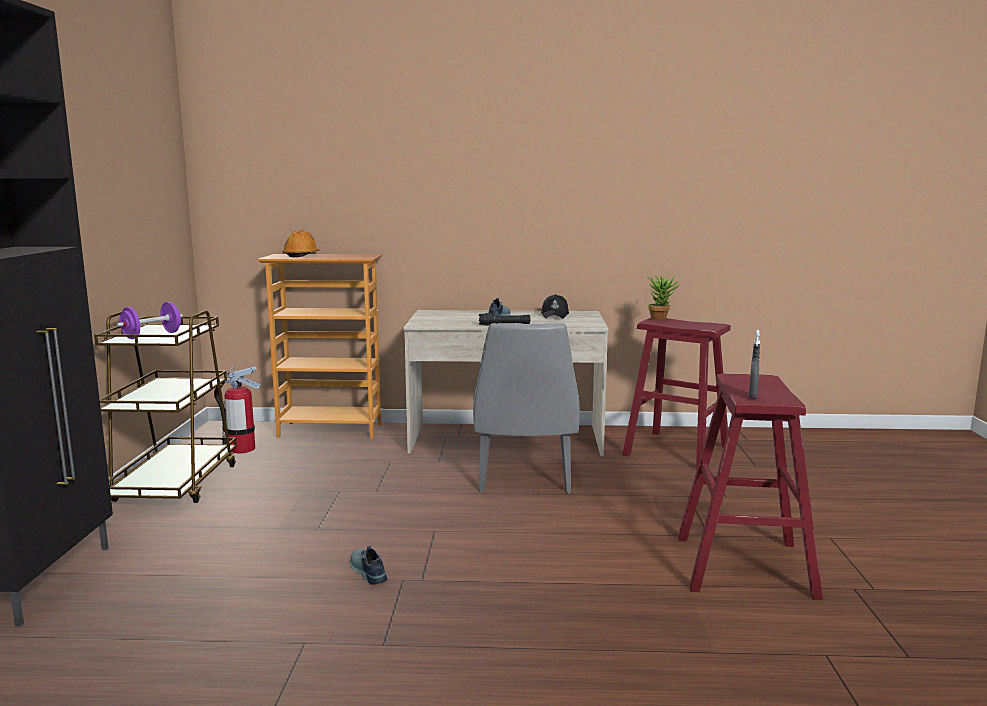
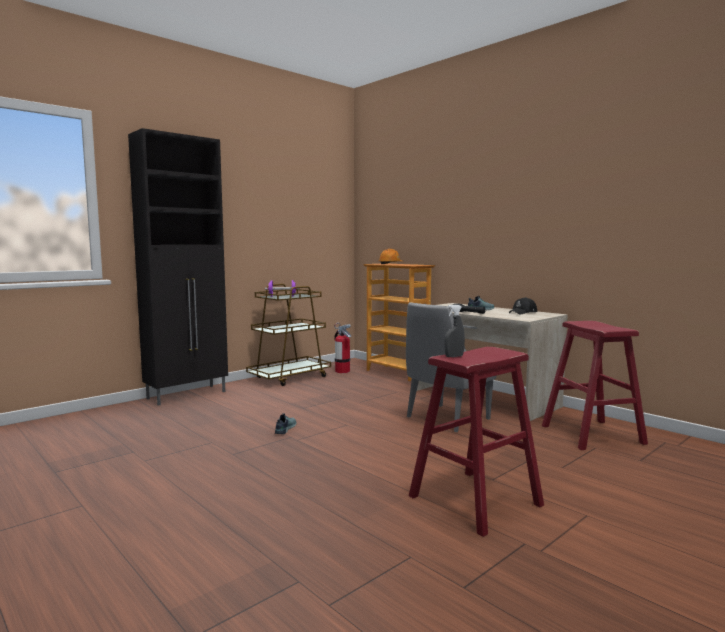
camera: 45 degrees right, 5 degrees down
potted plant [646,276,681,320] -> none

